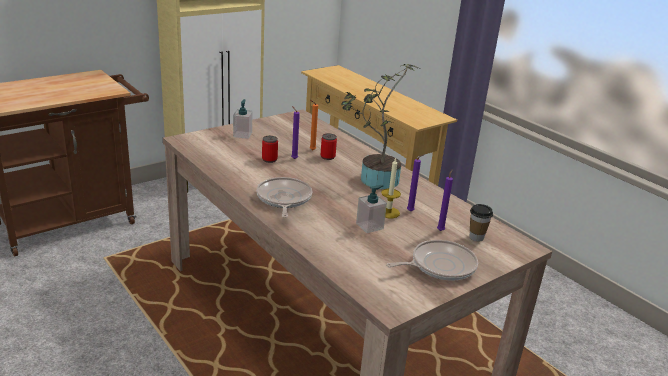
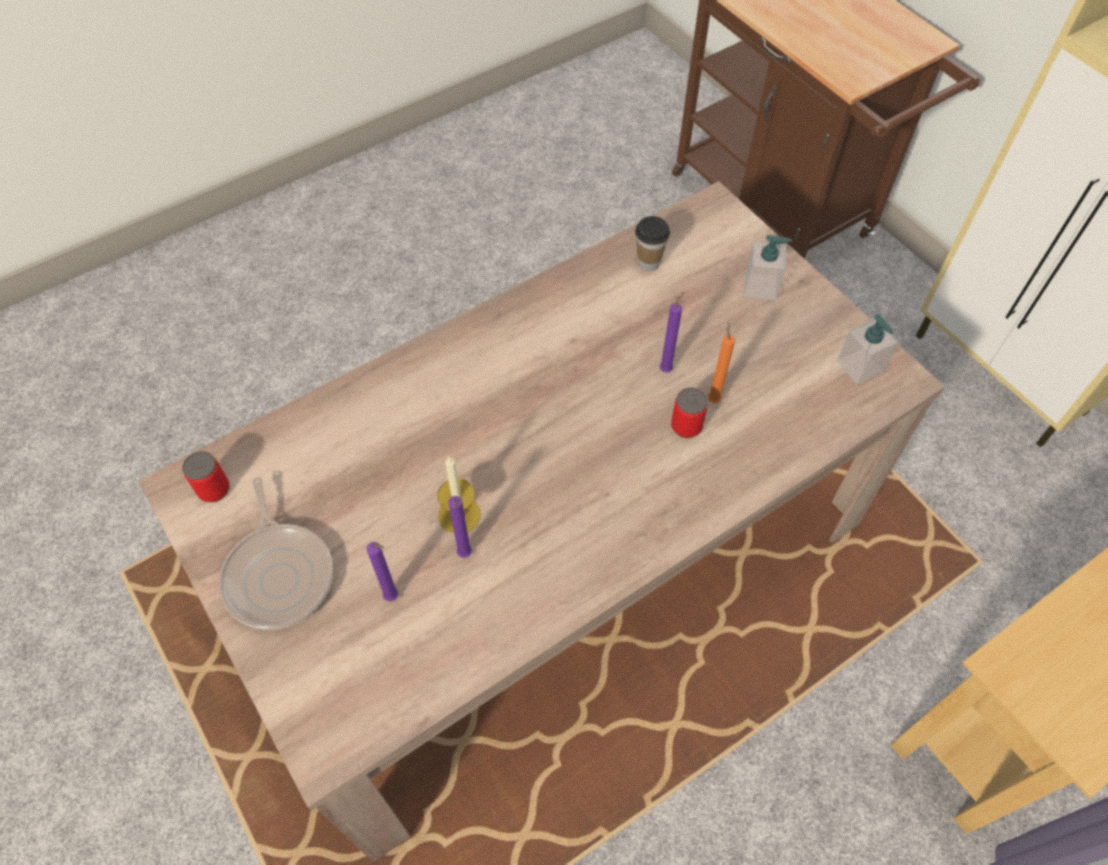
camera: 95 degrees right, 30 degrees up
frying pan [256,177,312,218] -> none
can [262,136,278,163] -> can moved to [182,451,229,502]
potted plant [341,64,418,189] -> none
soap dispenser [356,185,387,233] -> soap dispenser moved to [837,314,898,384]
cup [469,204,493,242] -> cup moved to [635,216,670,271]

